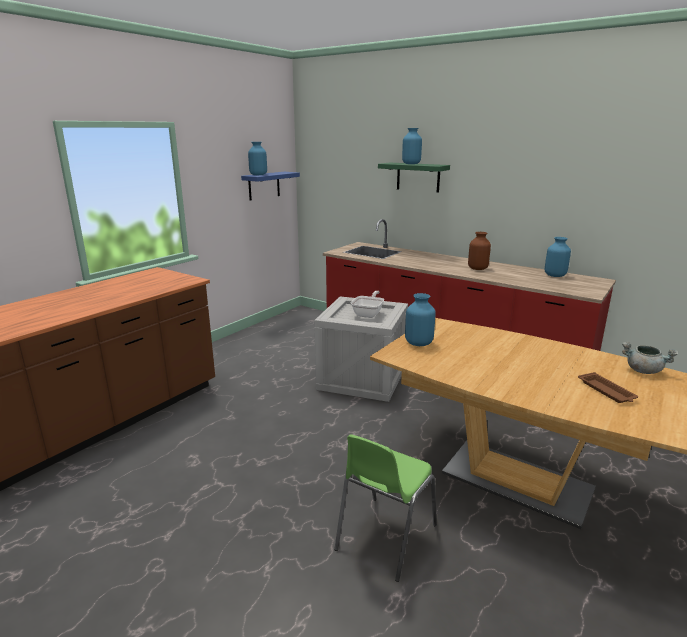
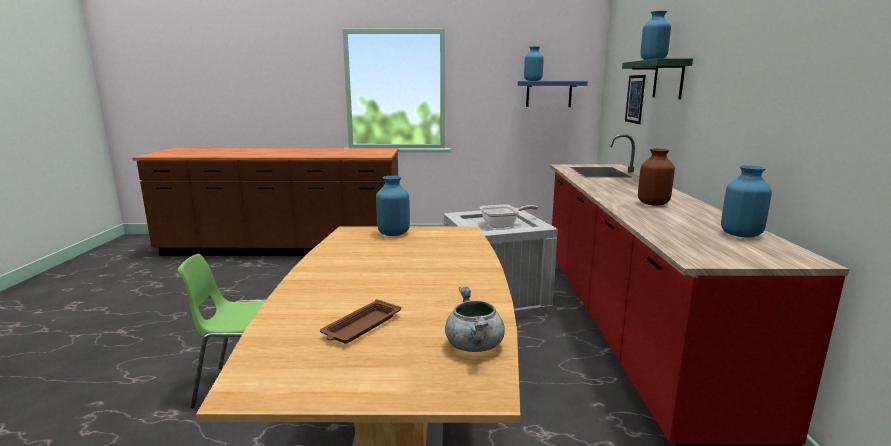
camera: 55 degrees right, 5 degrees down
none -> picture [625,75,646,124]

